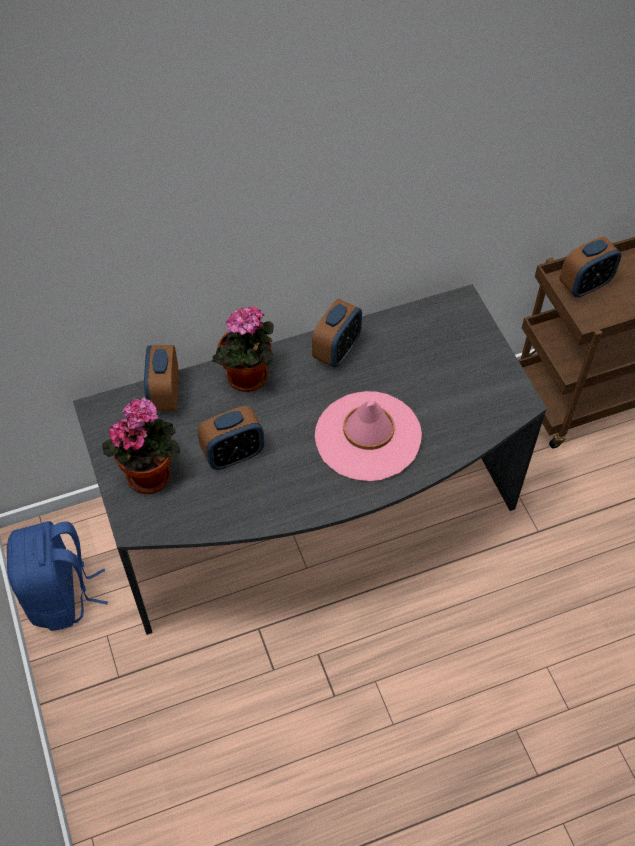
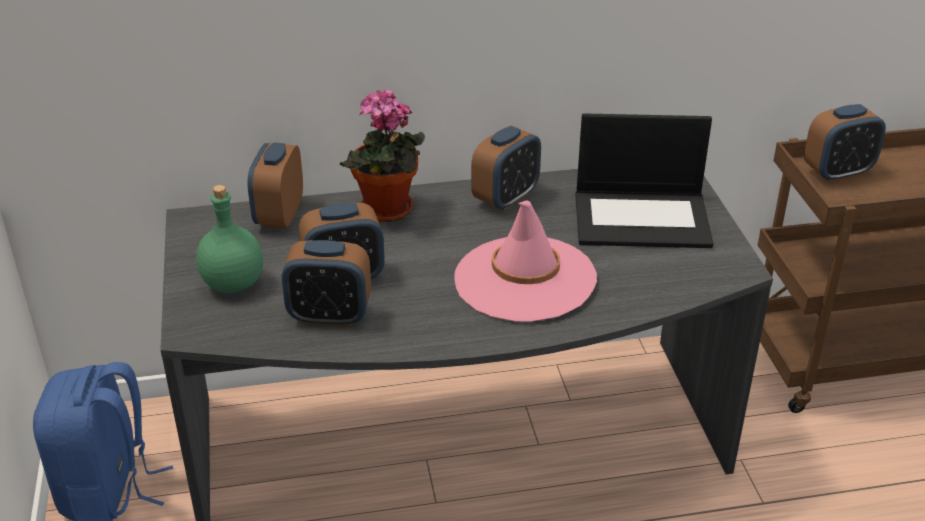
camera: 10 degrees right, 20 degrees down
potted plant [102,397,180,494] -> green bottle [196,185,263,293]
none -> alarm clock [282,240,371,327]
none -> laptop [575,113,713,248]

